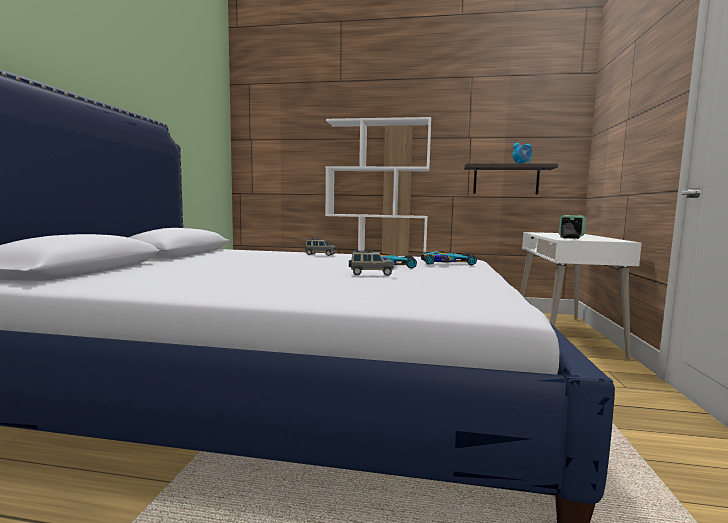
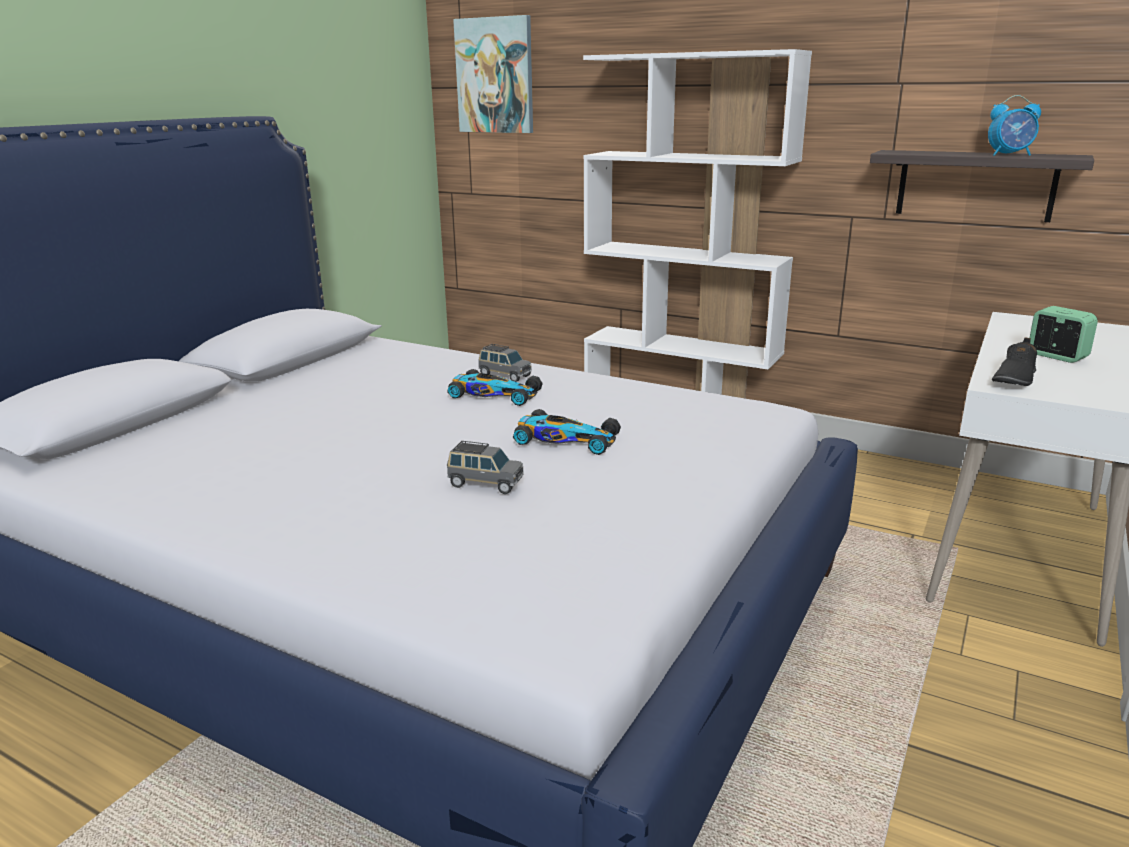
camera: 20 degrees right, 15 degrees up
toy car [421,251,477,265] -> toy car moved to [447,369,543,406]
none -> picture [453,15,533,133]

